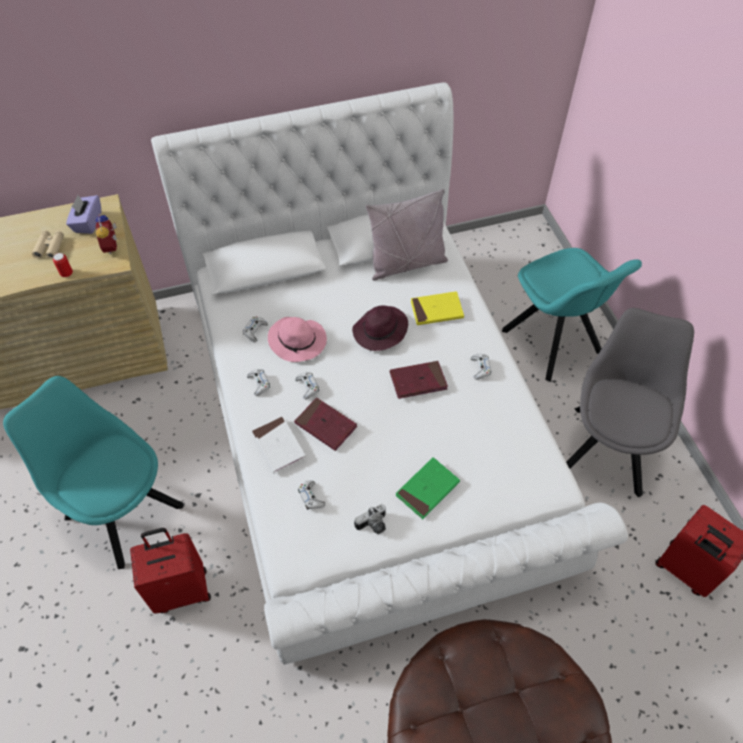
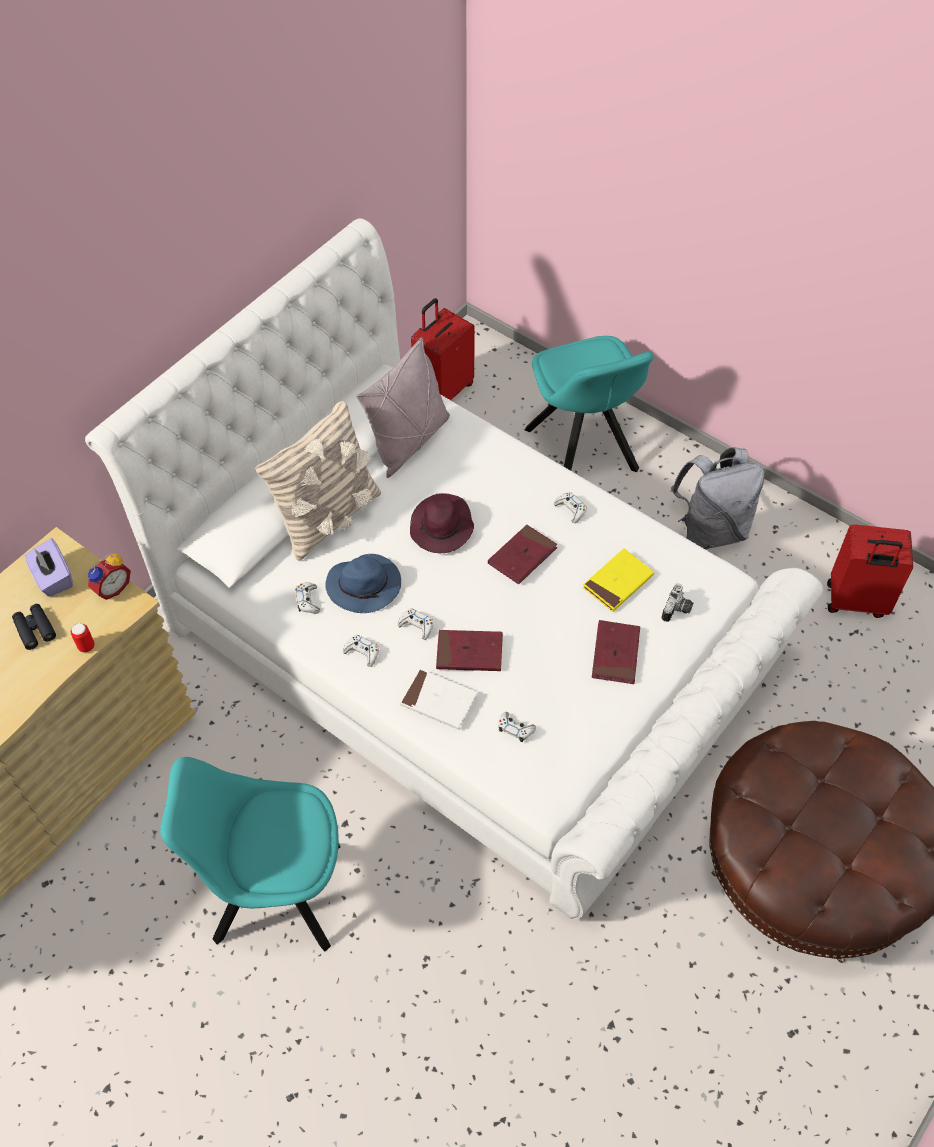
camera: 35 degrees left, 0 degrees up
beige binoculars [32,230,64,259] -> black binoculars [12,604,56,650]
alarm clock [96,213,117,255] -> alarm clock turned 90 degrees counterclockwise [88,553,131,600]
red suitcase [130,528,211,613] -> red suitcase moved to [411,298,475,400]
pink hat [268,317,327,362] -> blue hat [325,554,401,613]
camera [354,504,386,534] -> camera moved to [662,583,693,622]
green book [396,457,460,519] -> red book [592,620,640,684]
yellow book [411,291,464,325] -> yellow book moved to [583,548,654,612]
turquoise chair [502,248,642,381] -> turquoise chair turned 45 degrees clockwise [525,336,654,472]
grey chair [566,308,694,497] -> grey backpack [670,447,764,550]
none -> beige pillow [255,401,381,560]

